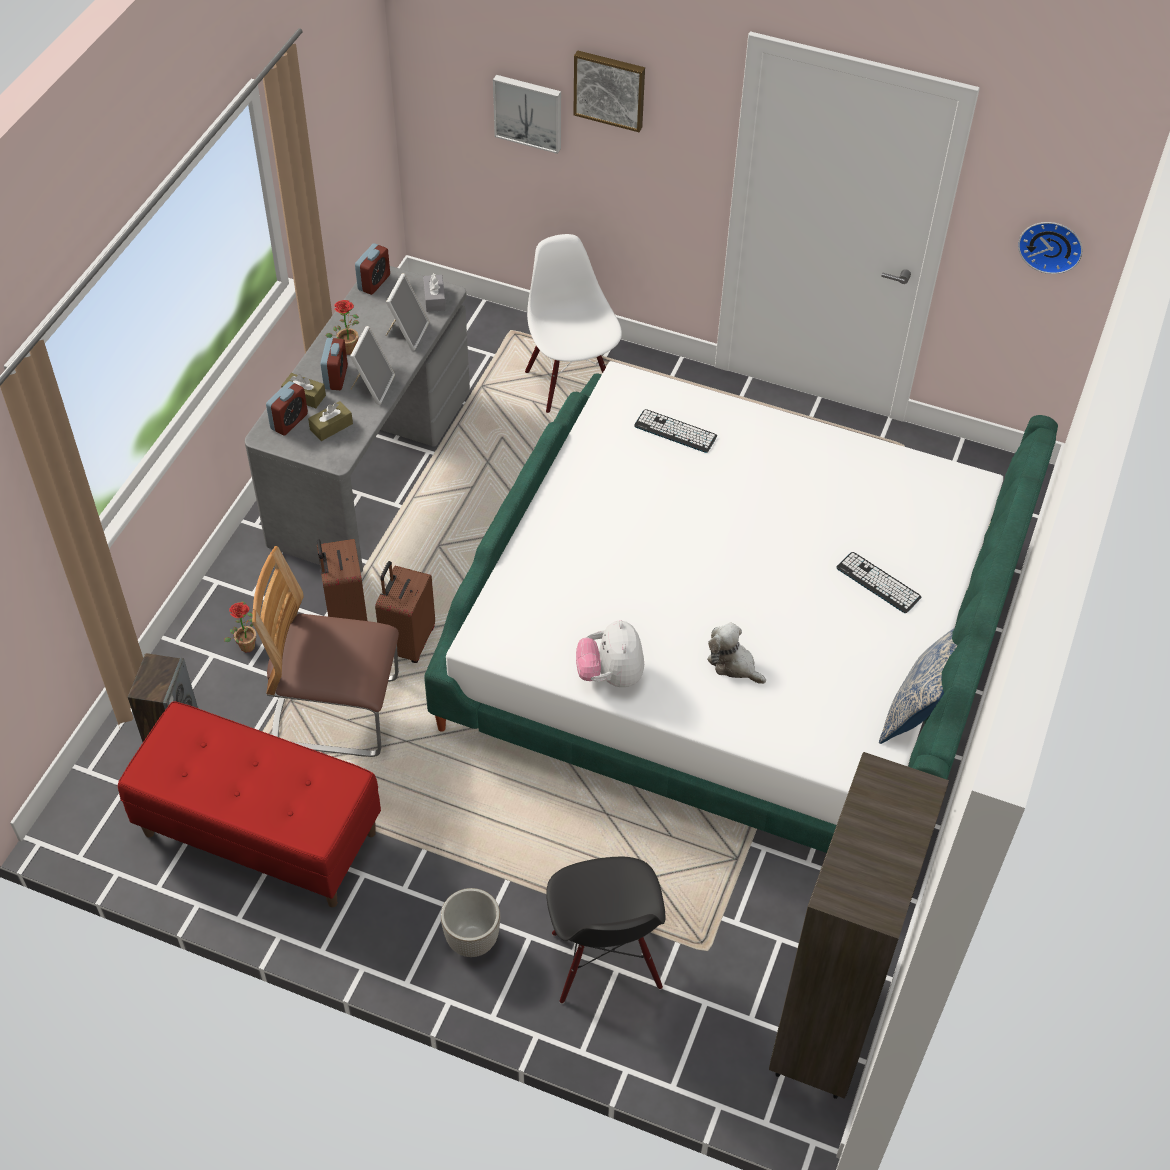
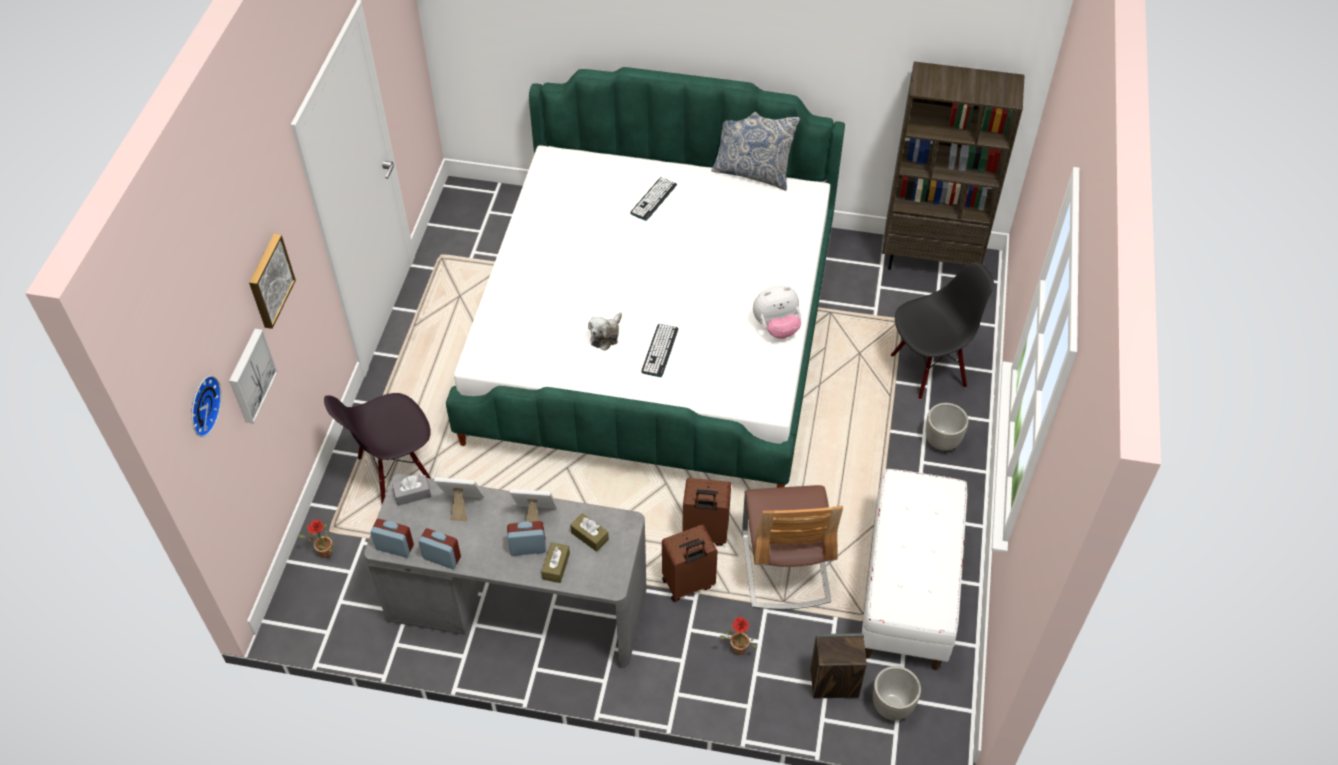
camera: 100 degrees left, 0 degrees up
red bench [118,701,381,907] -> white bench [862,469,967,670]
alarm clock [266,381,308,436] -> alarm clock moved to [418,528,461,569]
potted plant [325,300,359,355] -> potted plant moved to [297,520,333,558]
white chair [525,234,622,413] -> black chair [324,393,431,504]
keyboard [634,409,717,453] -> keyboard moved to [641,324,678,377]
plush toy [707,623,766,684] -> plush toy moved to [588,312,622,351]
wall clock [1018,222,1083,274] -> wall clock moved to [191,376,222,437]
none -> planter [873,666,921,721]

